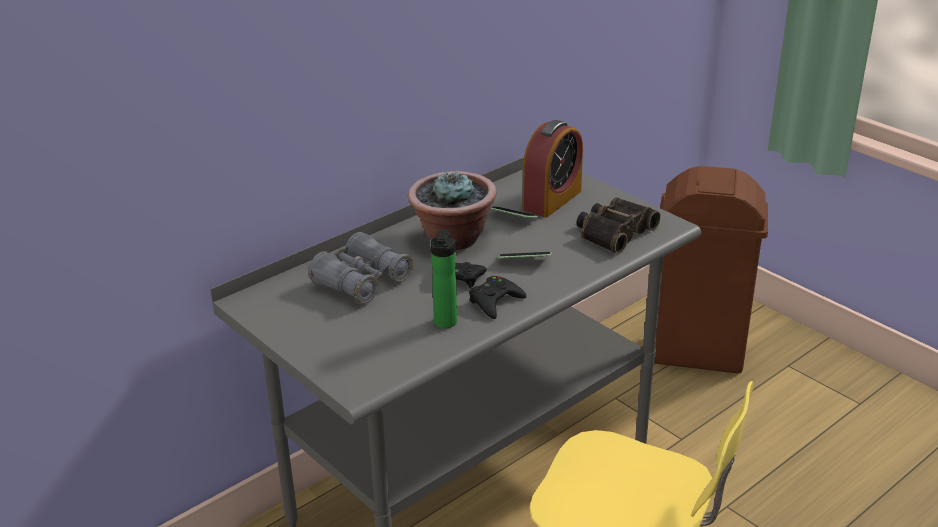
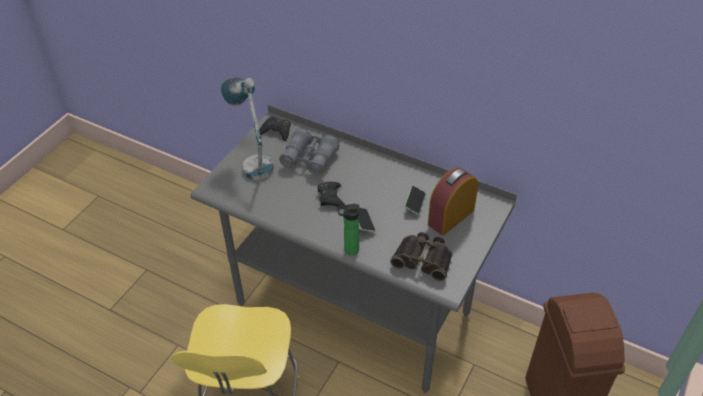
camera: 70 degrees right, 15 degrees up
potted plant [408,170,497,250] -> none
bottle [431,229,457,328] -> bottle moved to [337,204,359,256]
black game controller [469,276,527,319] -> black game controller moved to [259,116,290,141]
alarm clock [522,120,583,217] -> alarm clock turned 120 degrees clockwise [428,167,478,235]
none -> table lamp [221,78,274,180]

